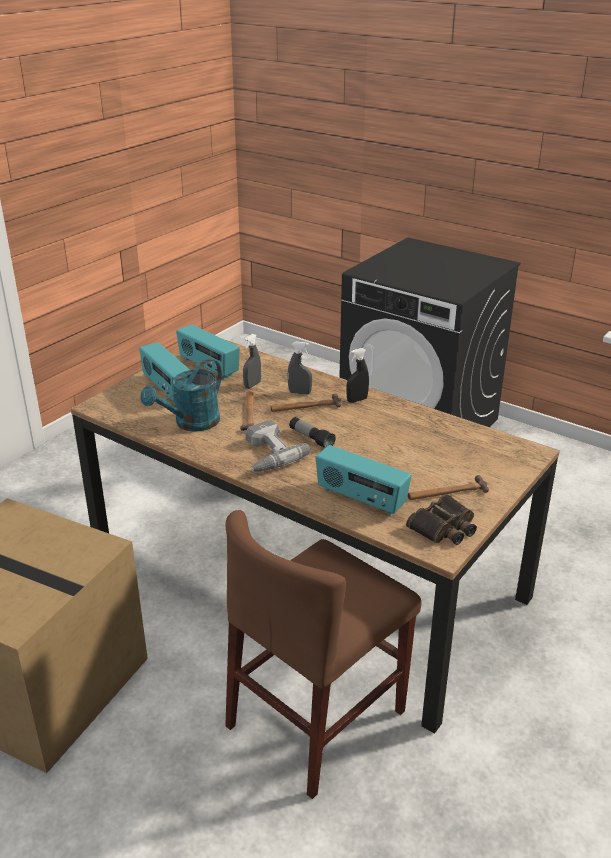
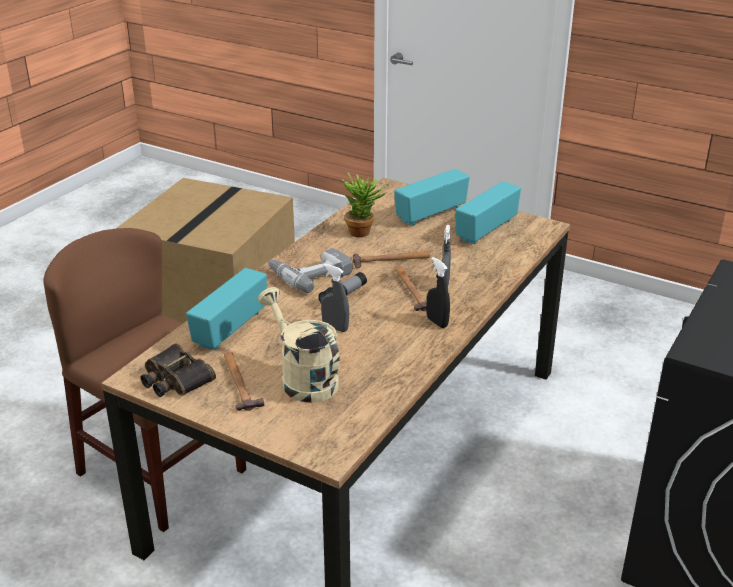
camera: 85 degrees right, 0 degrees up
turquoise watering can [140,359,222,432] -> potted plant [342,172,389,237]
grey spray bottle [243,334,261,389] -> grey spray bottle moved to [321,264,349,332]
none -> beige watering can [258,287,340,403]

